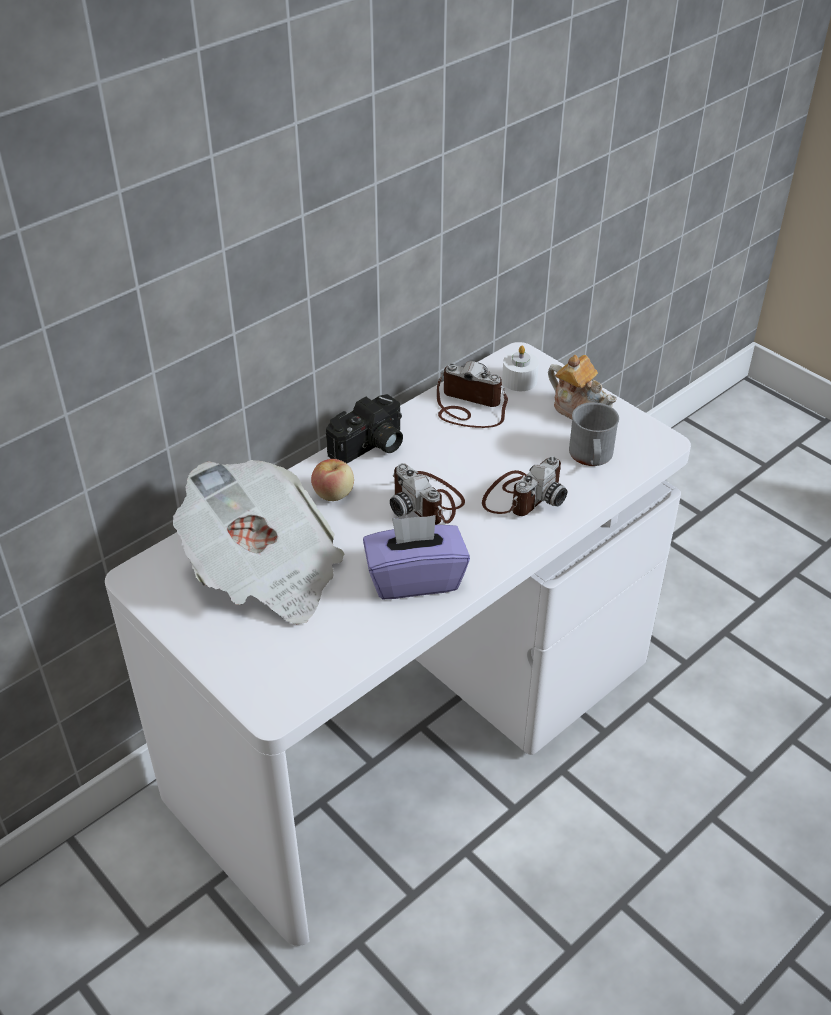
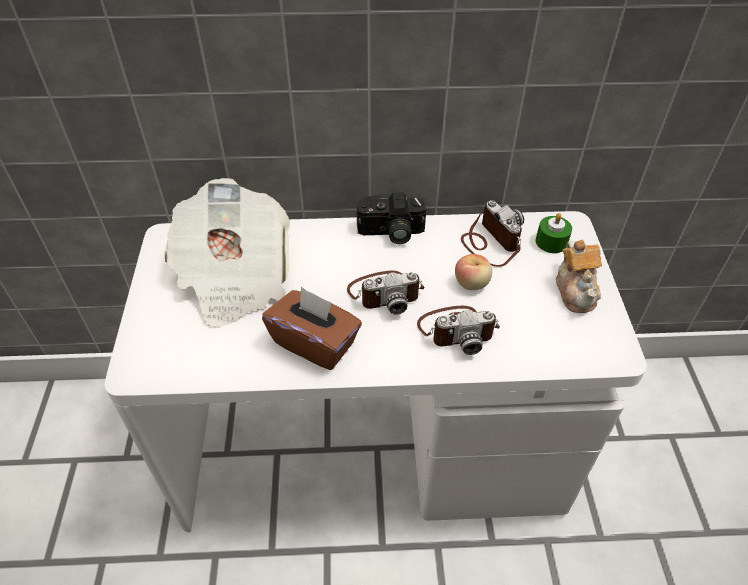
camera: 40 degrees right, 5 degrees up
apple [311,459,354,501] -> apple moved to [455,254,492,290]
purple tissue box [363,515,470,599] -> brown tissue box [262,286,362,370]
camera [390,463,465,525] -> camera turned 105 degrees counterclockwise [347,271,424,315]
white candle [502,346,539,391] -> green candle [536,213,572,253]
grey mug [569,402,619,466] -> none

